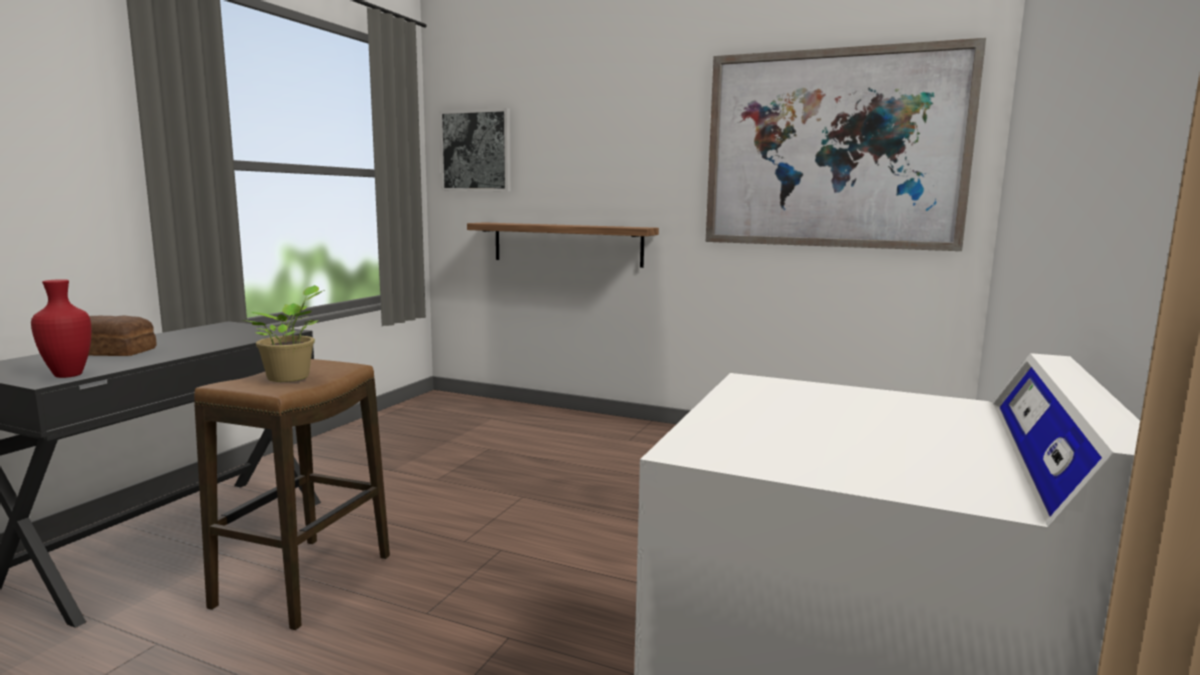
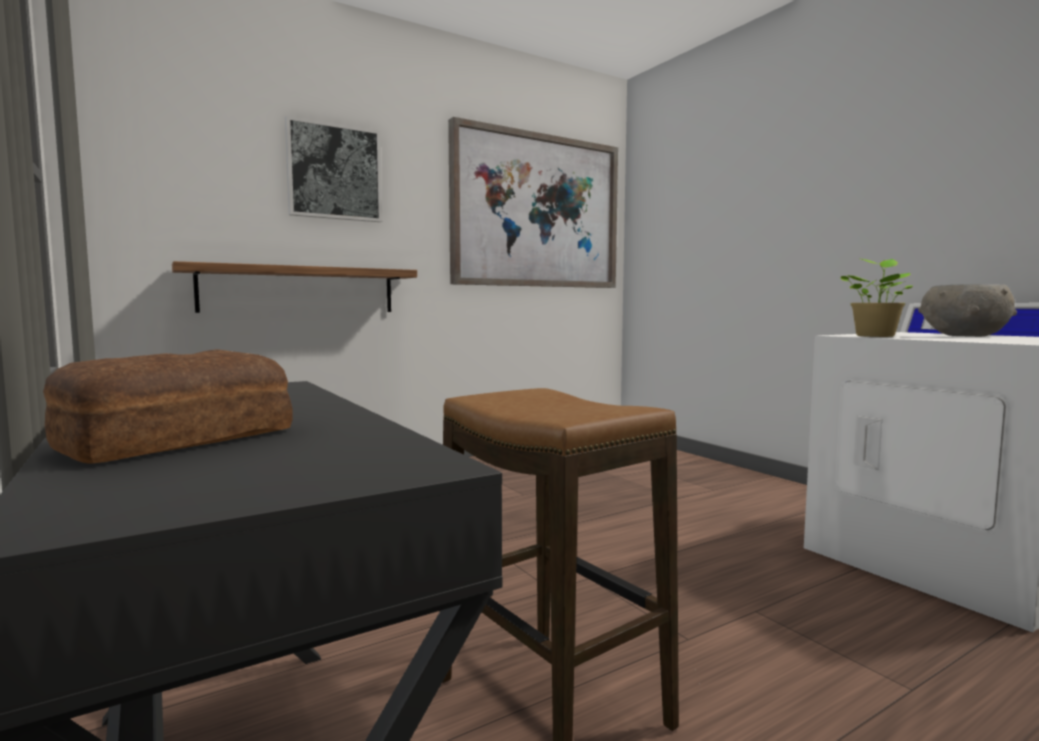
camera: 55 degrees left, 5 degrees down
red vase [31,279,91,378] -> none
potted plant [240,285,325,382] -> potted plant moved to [840,258,913,337]
picture [439,108,511,191] -> picture moved to [285,116,382,222]
none -> grey bowl [918,284,1017,337]

